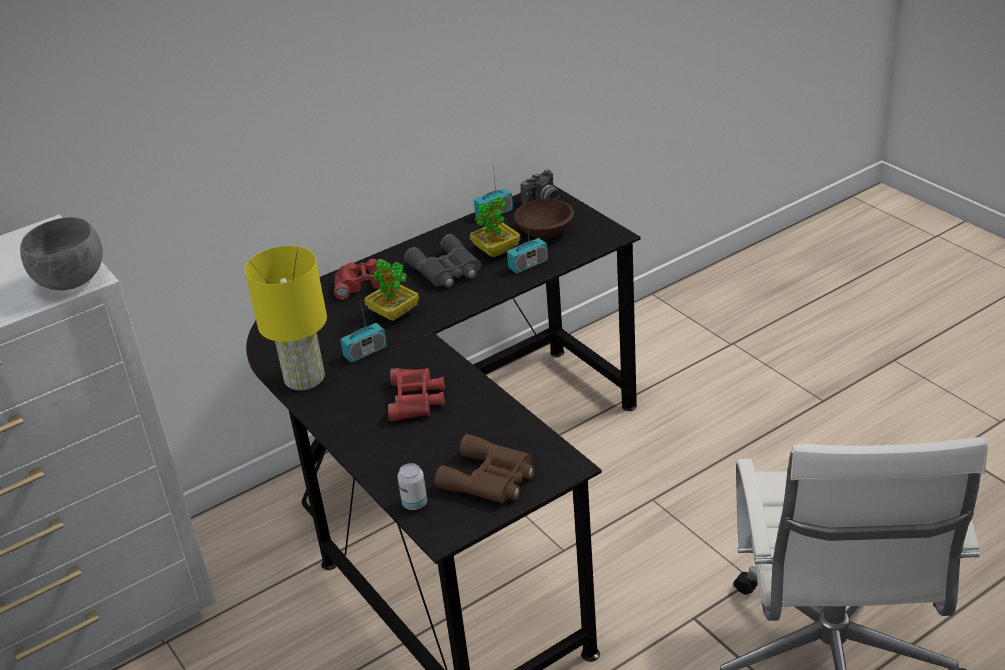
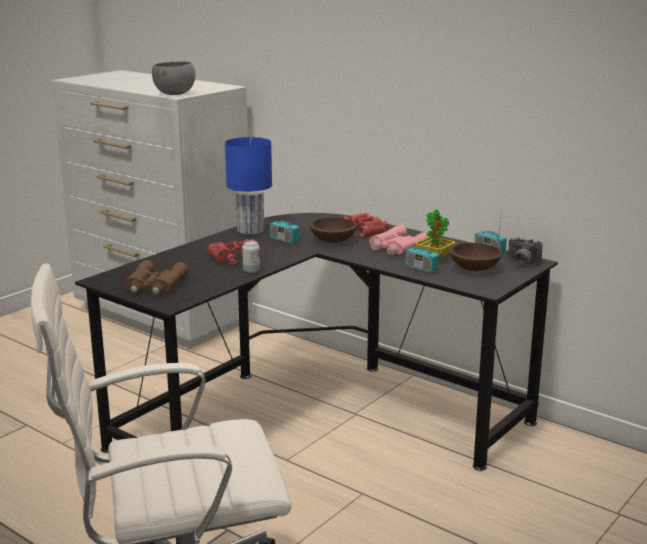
camera: 70 degrees right, 15 degrees down
yellow table lamp [245,246,327,390] -> blue table lamp [225,137,272,235]
potted plant [364,259,419,321] -> brown bowl [310,218,357,243]
can [397,463,427,510] -> can moved to [242,241,260,273]
grey binoculars [404,234,481,287] -> pink binoculars [369,225,429,255]

